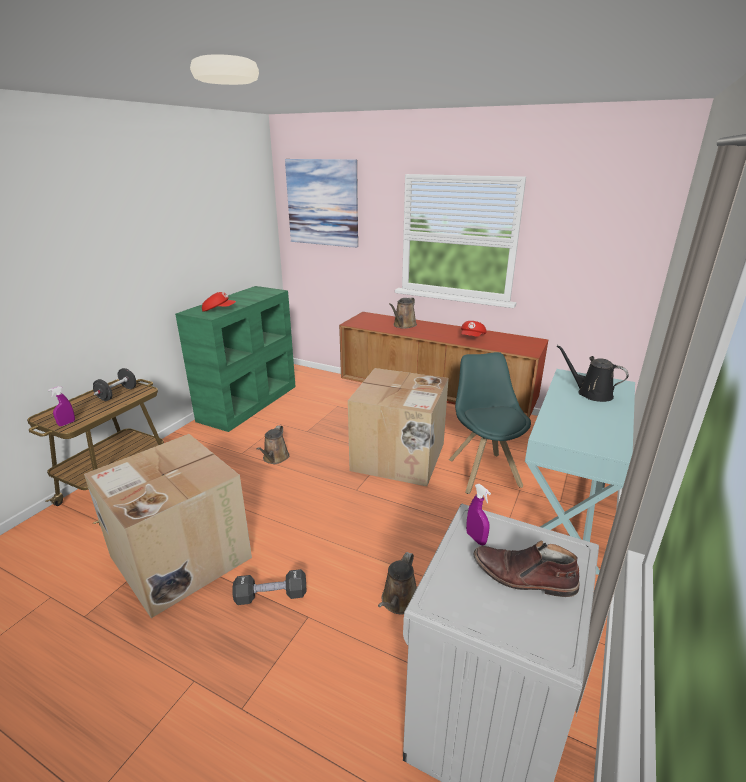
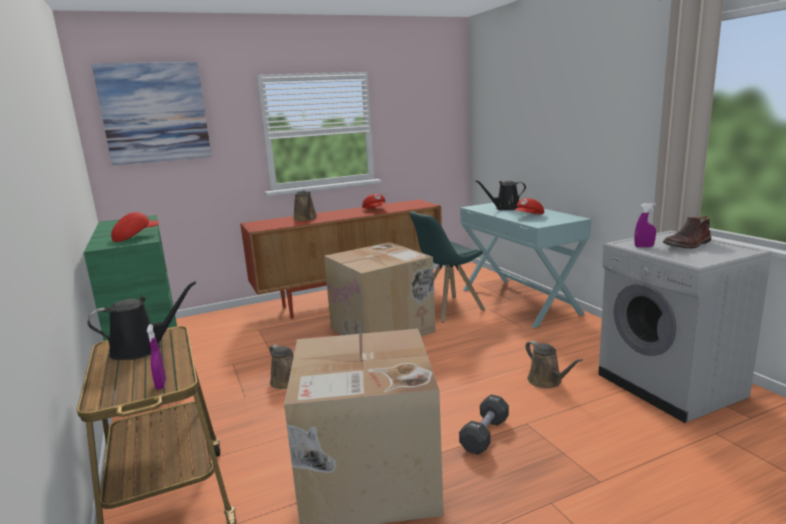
camera: 50 degrees left, 10 degrees down
black dumbbell [93,368,136,401] -> black watering can [88,281,196,360]
turquoise chair [449,352,531,494] -> turquoise chair turned 60 degrees counterclockwise [409,211,485,323]
none -> red cap [513,198,544,214]

